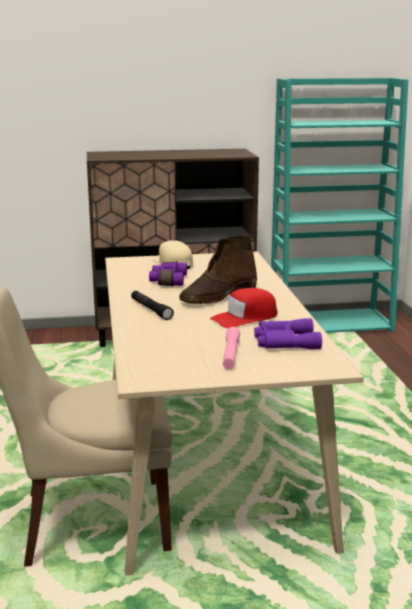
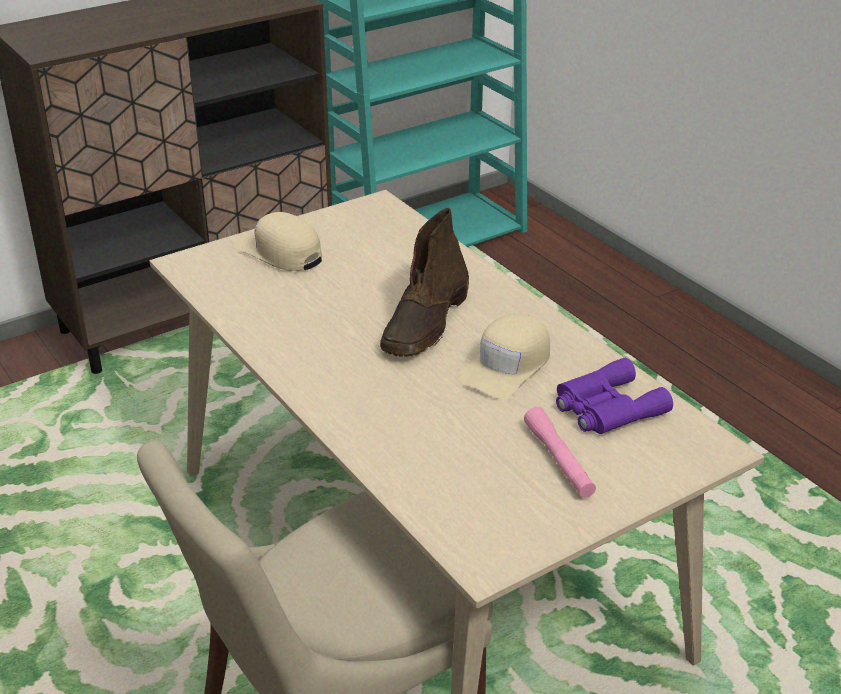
camera: 25 degrees left, 15 degrees up
black flashlight [131,291,174,320] -> none
purple binoculars [149,261,187,287] -> none
red cap [210,288,277,328] -> beige cap [458,314,550,400]

